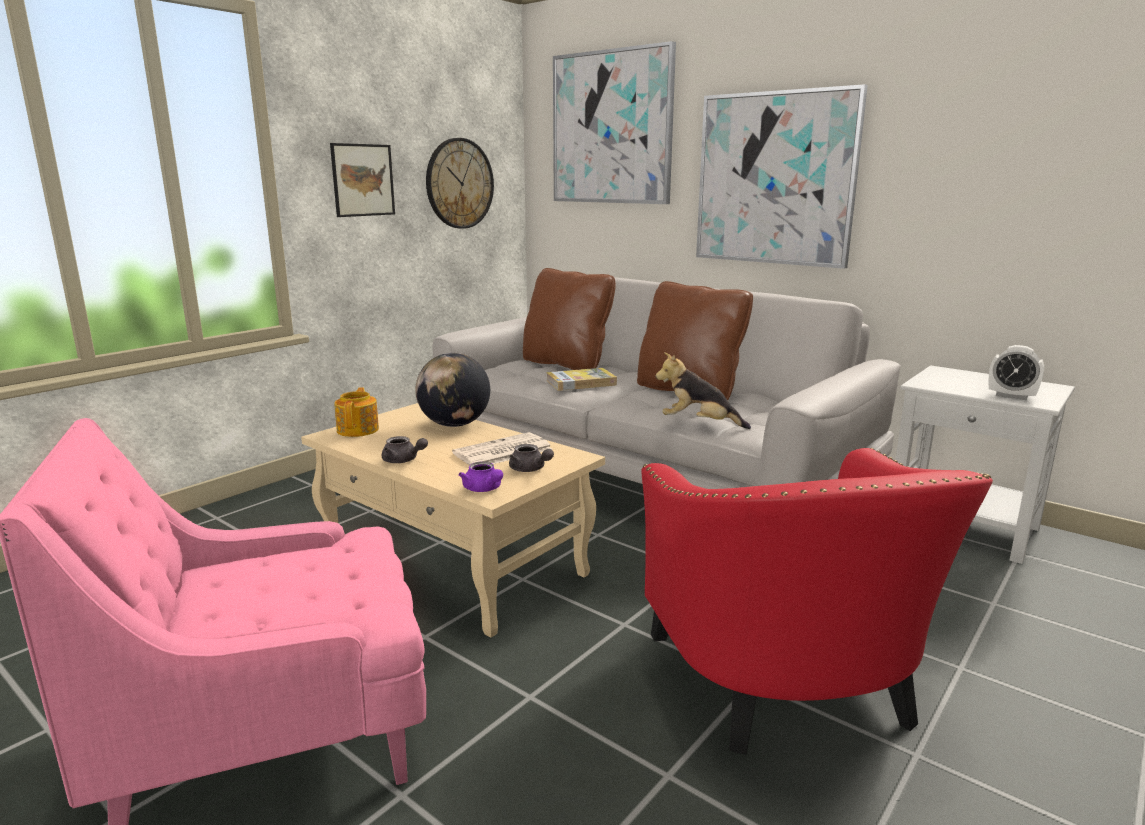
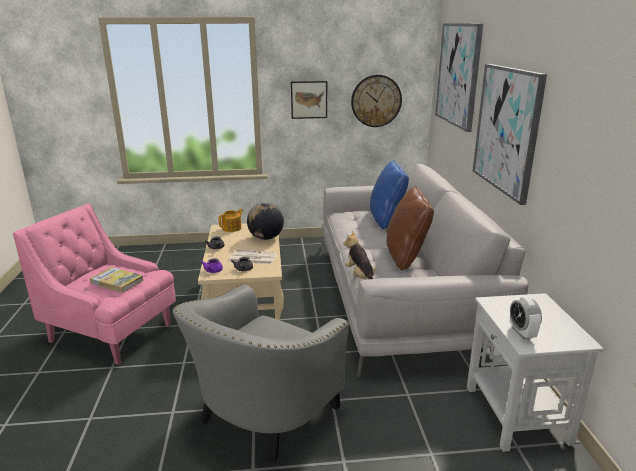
camera: 45 degrees right, 5 degrees up
brown pillow [523,268,616,370] -> blue pillow [370,160,409,229]
book [546,368,617,391] -> book moved to [90,267,144,293]
red armchair [641,448,993,755] -> grey armchair [173,284,349,462]

